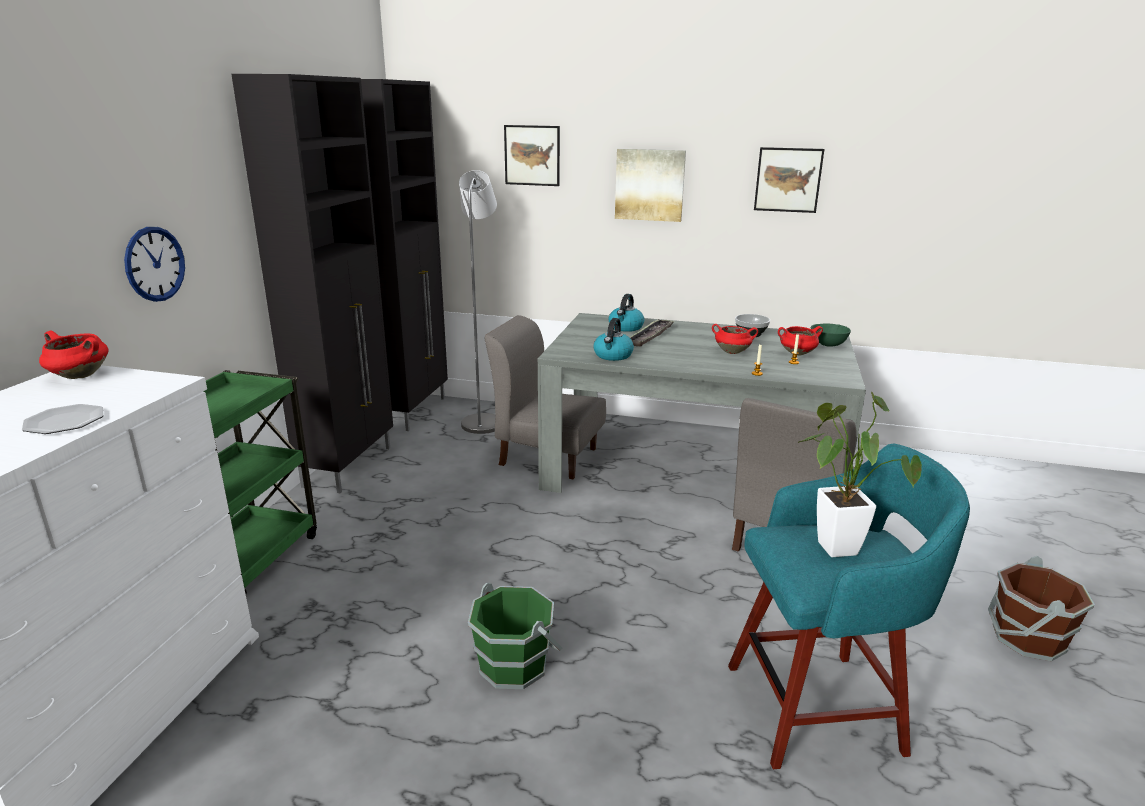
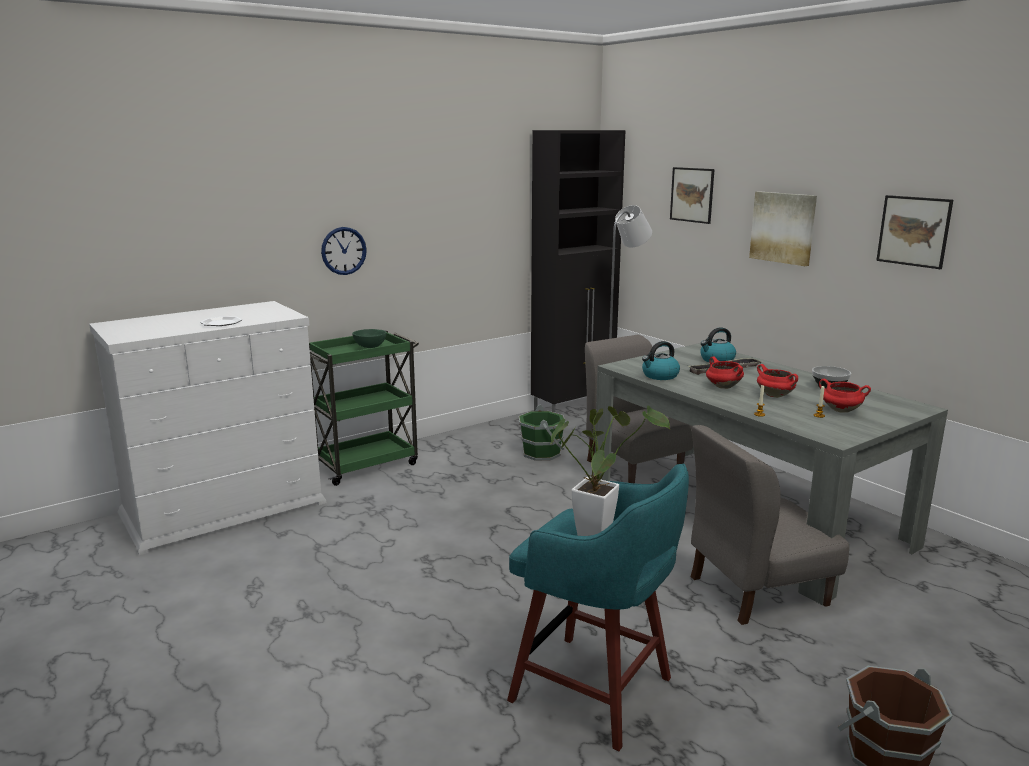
camera: 40 degrees right, 5 degrees down
red cooking pot [39,331,109,379] -> red cooking pot moved to [706,356,744,389]
black cabinet [231,74,393,493] -> none
green bucket [468,583,562,689] -> green bucket moved to [518,405,566,461]
green bowl [811,323,851,347] -> green bowl moved to [352,329,387,348]

